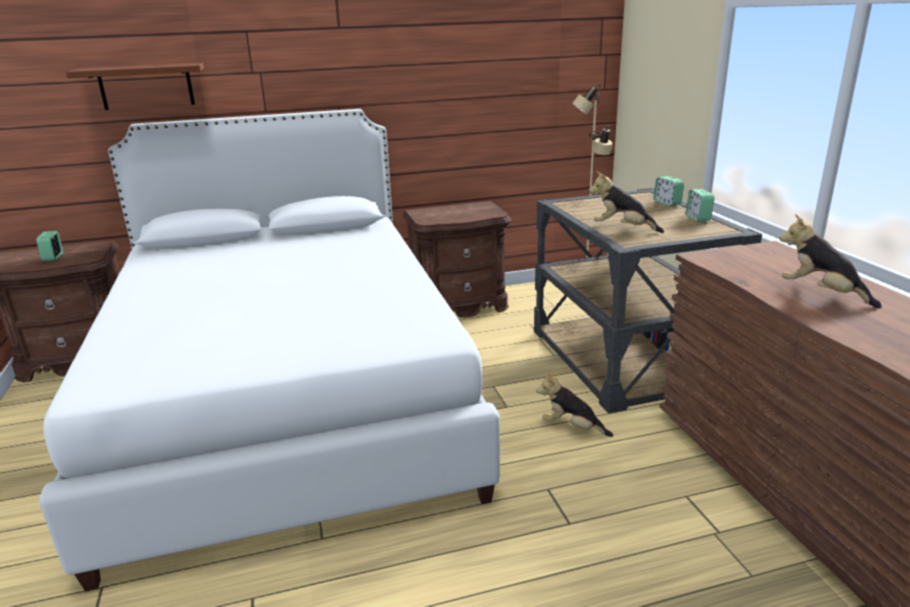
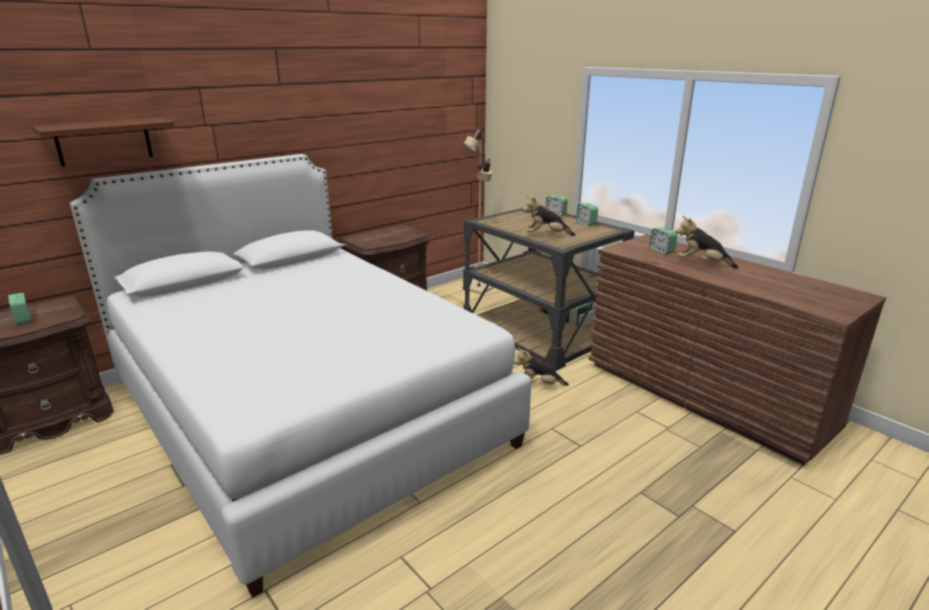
camera: 25 degrees left, 0 degrees up
none -> alarm clock [649,227,677,254]

